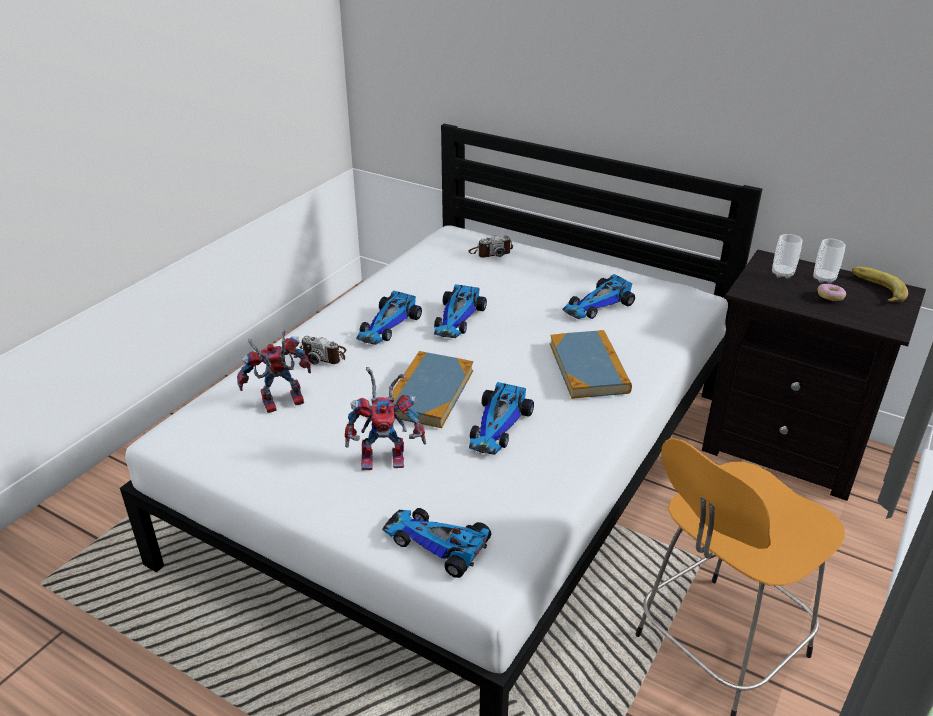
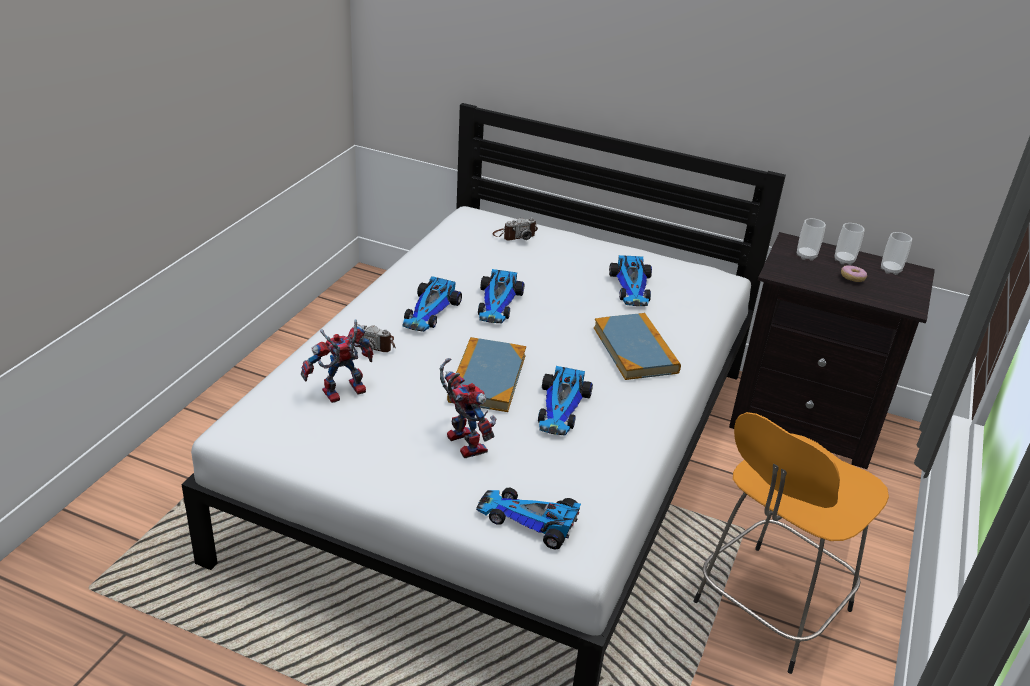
camera: 10 degrees left, 0 degrees up
toy robot [345,367,426,471] -> toy robot turned 105 degrees counterclockwise [440,358,496,458]
toy car [562,274,635,319] -> toy car turned 45 degrees counterclockwise [609,255,652,306]
banana [852,267,908,302] -> cup [881,232,912,275]

